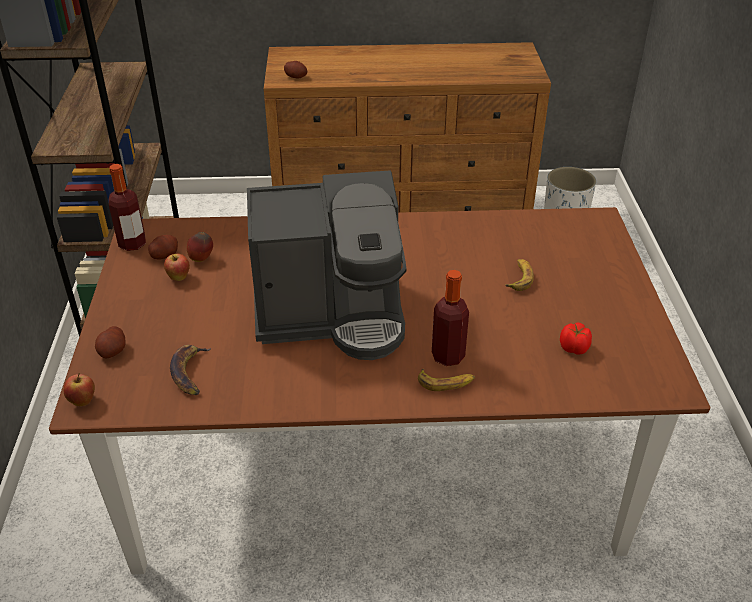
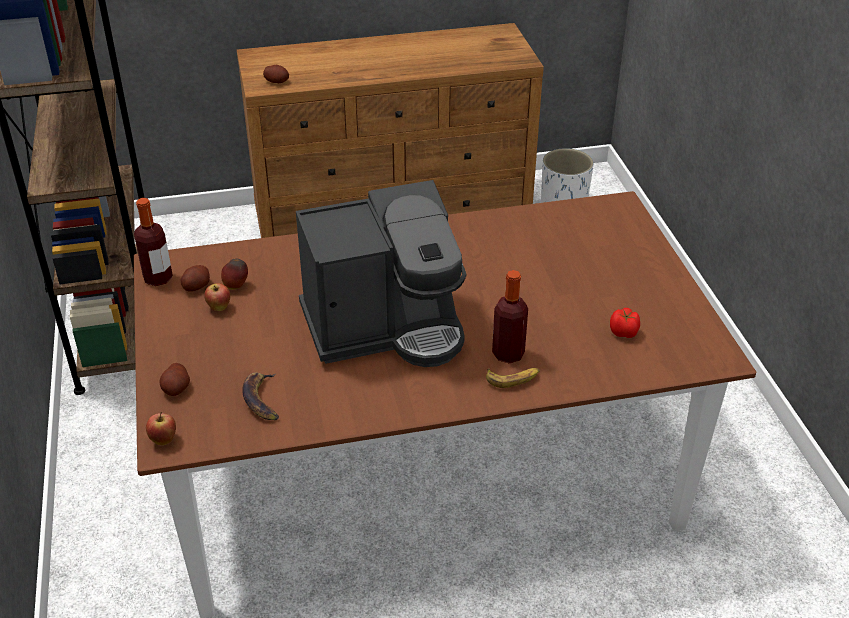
camera: 10 degrees left, 0 degrees up
banana [505,259,534,291] -> none

